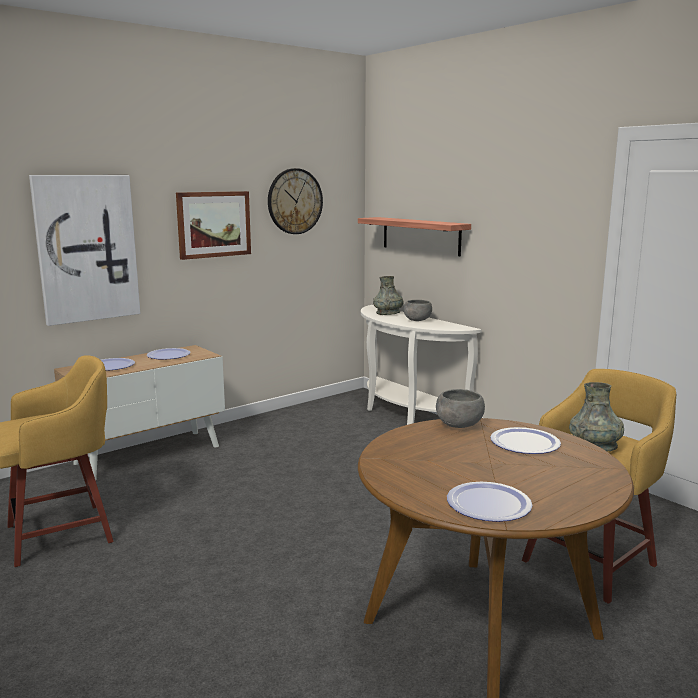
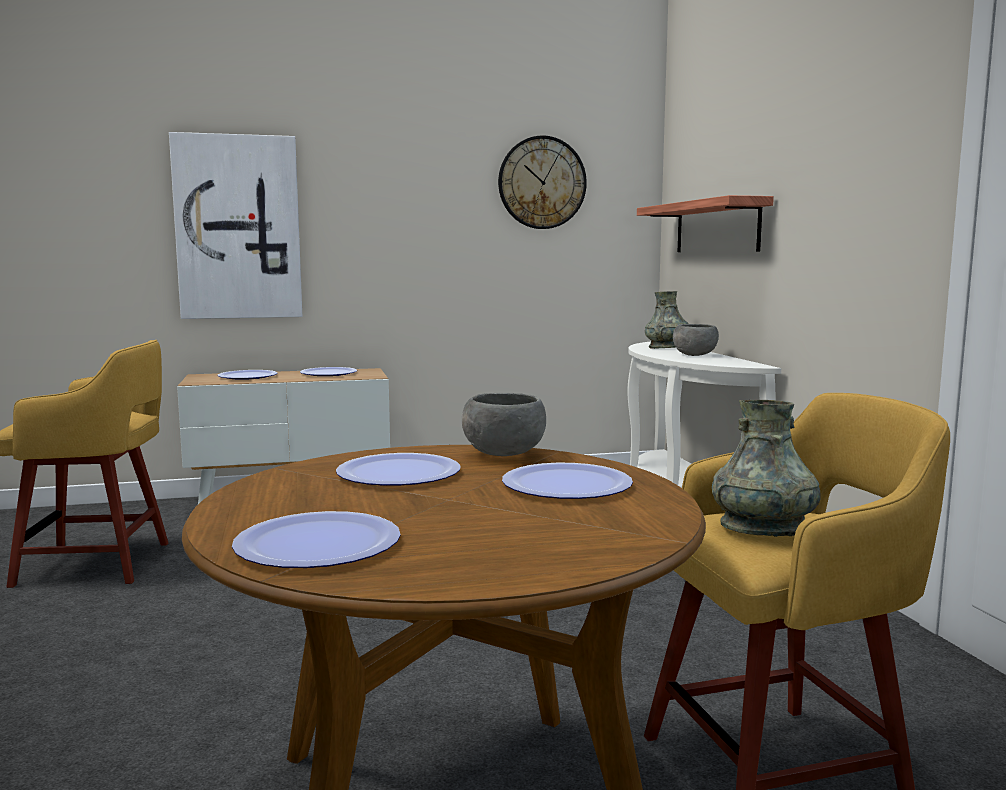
camera: 25 degrees right, 5 degrees down
picture [176,191,251,260] -> none
none -> plate [336,453,461,486]

